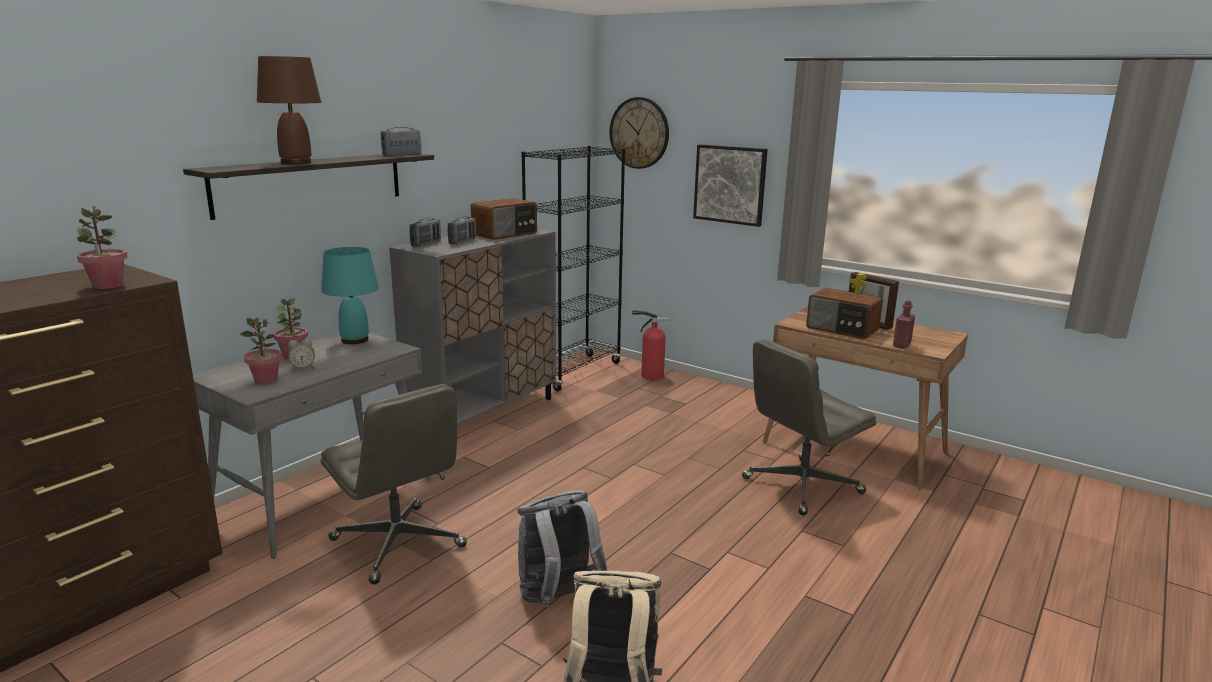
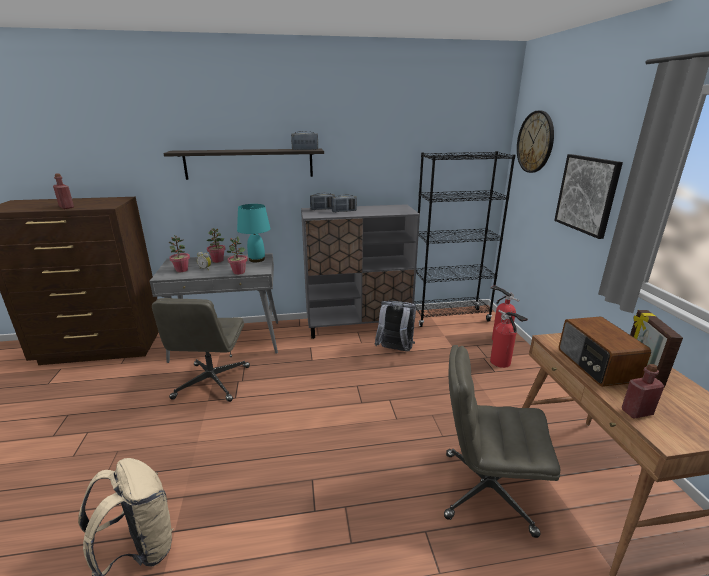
camera: 45 degrees right, 5 degrees up
potted plant [77,205,127,289] -> potted plant moved to [227,237,248,275]
brown table lamp [257,56,321,164] -> none
radio [471,198,537,240] -> none
grey backpack [518,490,607,607] -> grey backpack moved to [375,301,416,351]
none -> red bottle [53,173,74,209]
none -> fire extinguisher [490,310,528,368]

